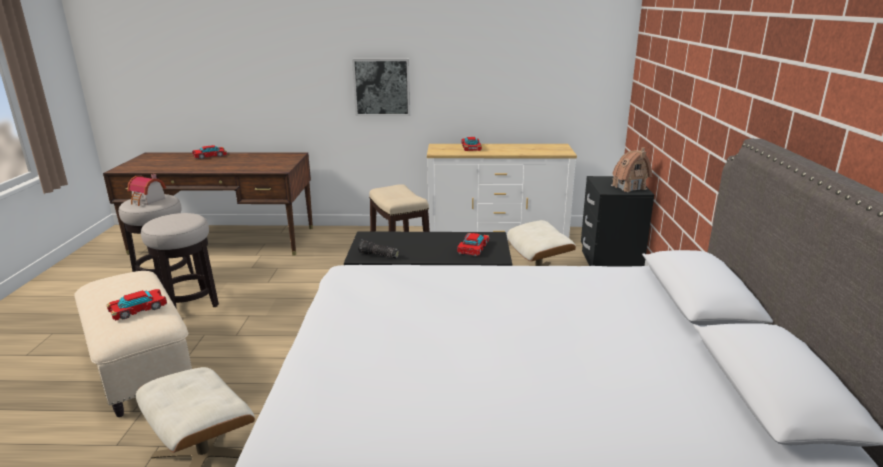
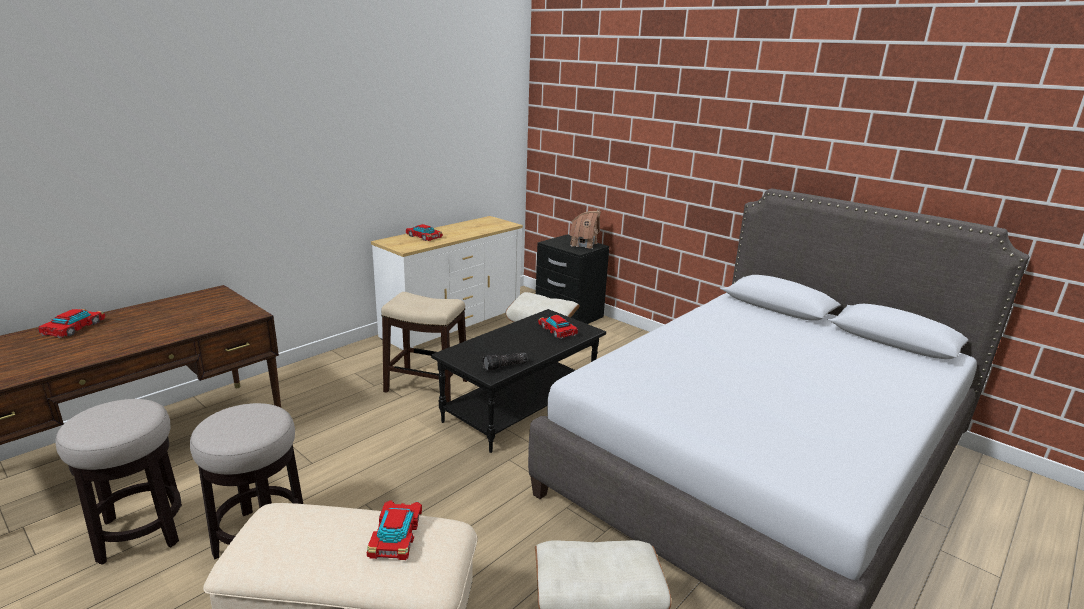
camera: 50 degrees left, 0 degrees up
toy house [127,174,166,206] -> none
picture [352,59,410,116] -> none

